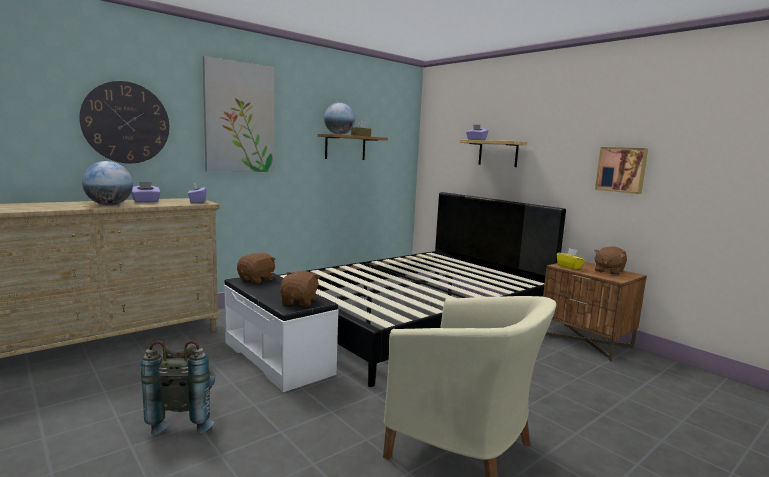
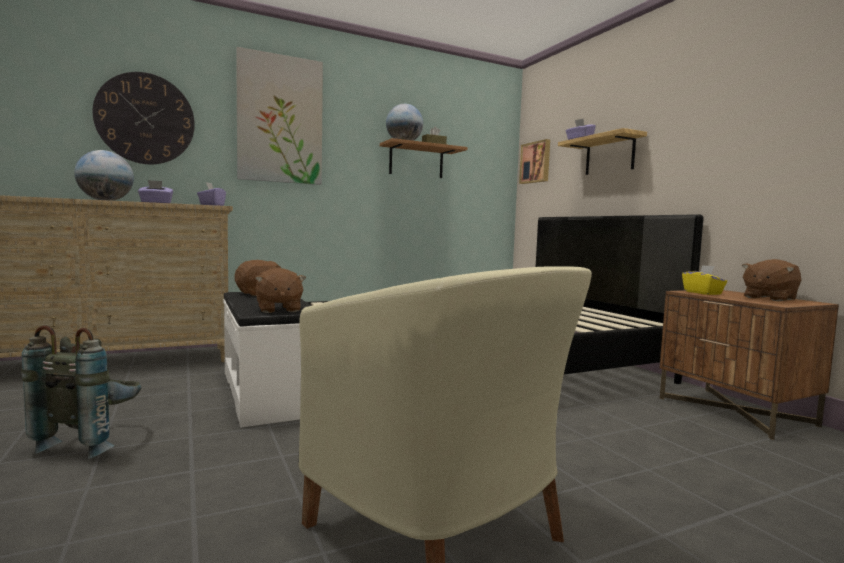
camera: 15 degrees right, 5 degrees down
brown plush toy [280,271,321,307] -> brown plush toy turned 135 degrees clockwise [255,268,306,313]
picture [595,147,648,194] -> picture moved to [519,139,550,184]

